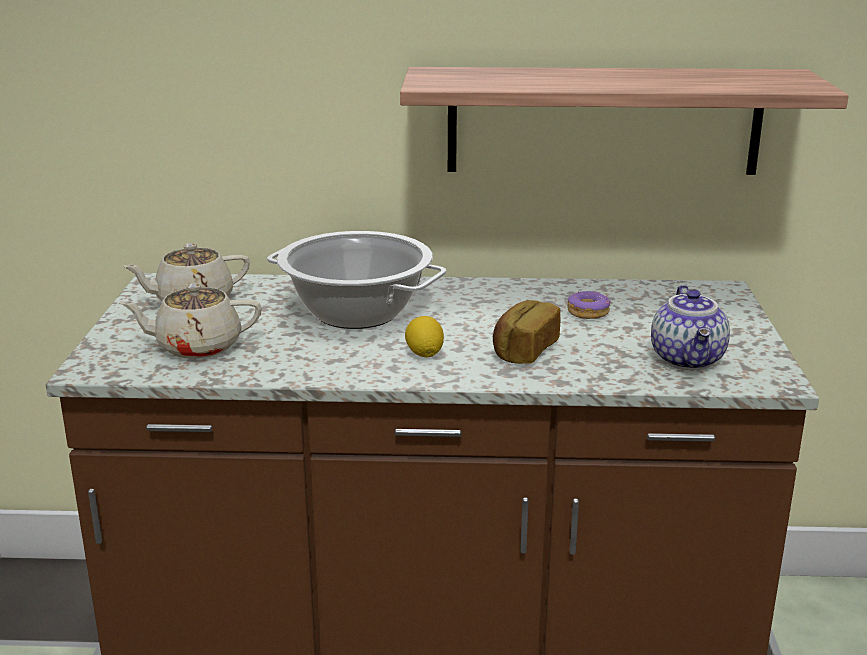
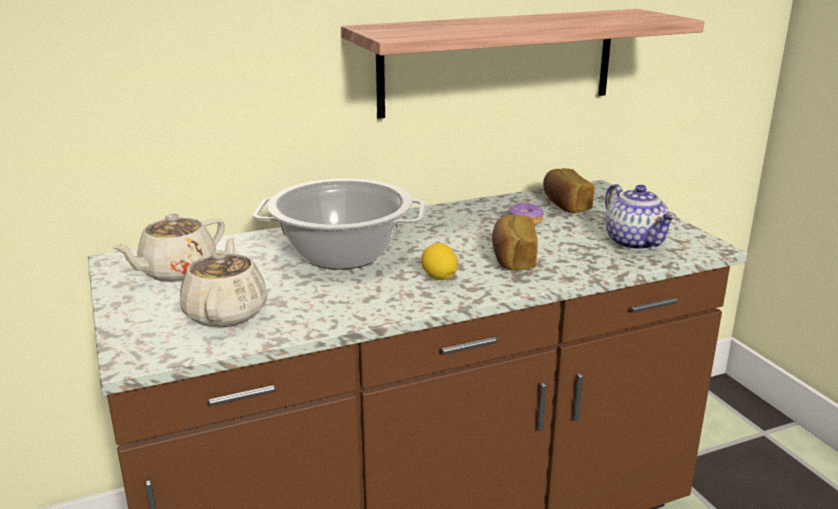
camera: 25 degrees left, 0 degrees up
beige teapot [119,283,262,358] -> beige teapot turned 120 degrees clockwise [180,237,268,328]
none -> bread [543,168,595,213]

